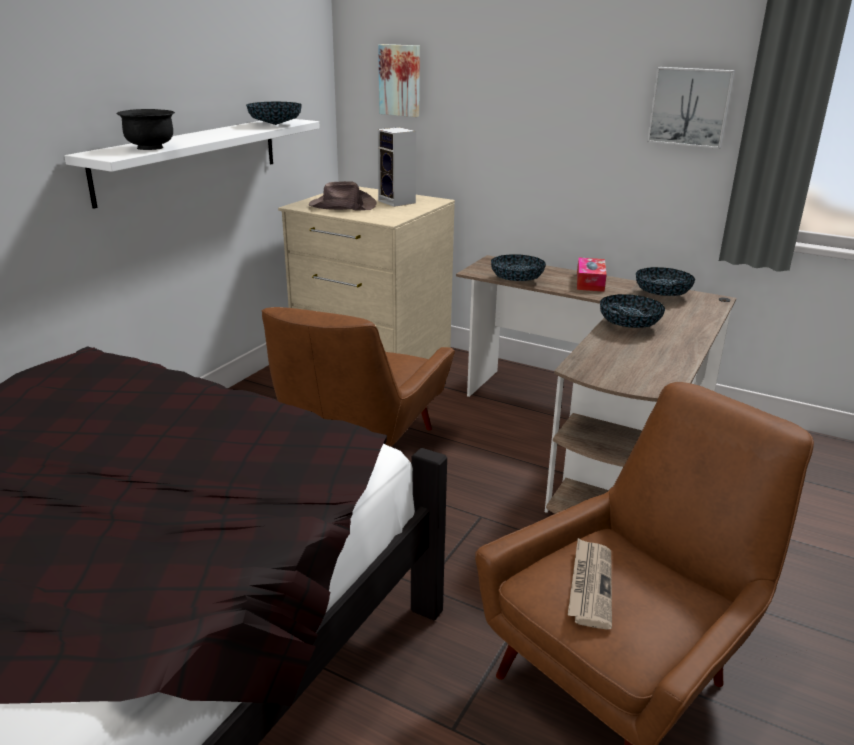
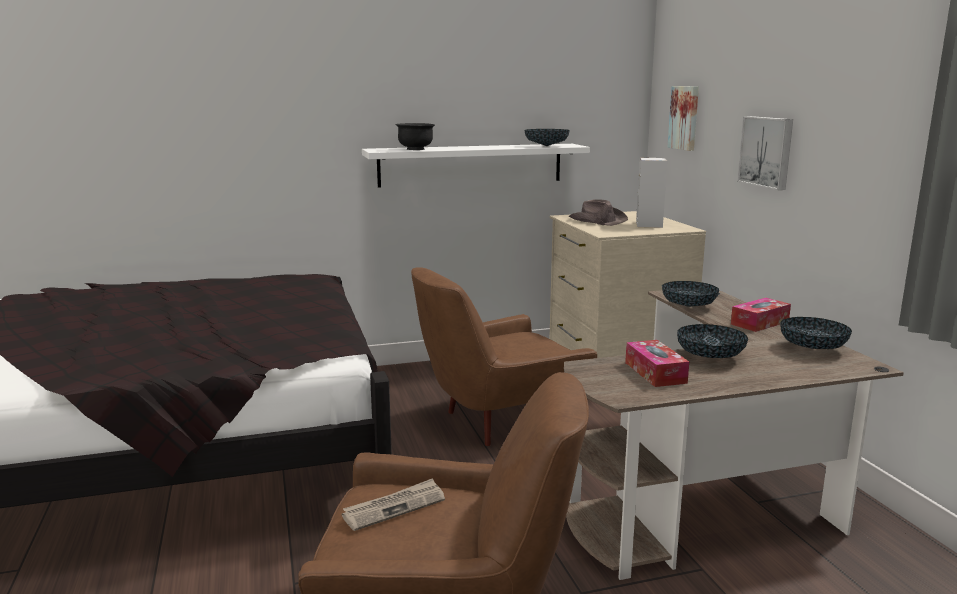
camera: 45 degrees right, 10 degrees down
picture [647,67,735,149] -> picture moved to [737,116,793,190]
none -> tissue box [625,340,689,387]

